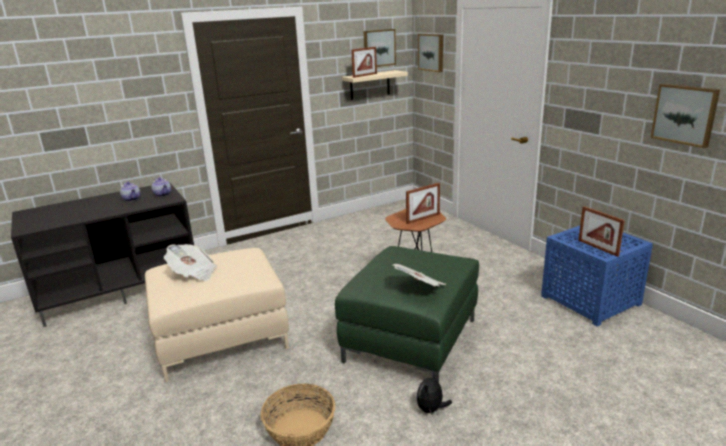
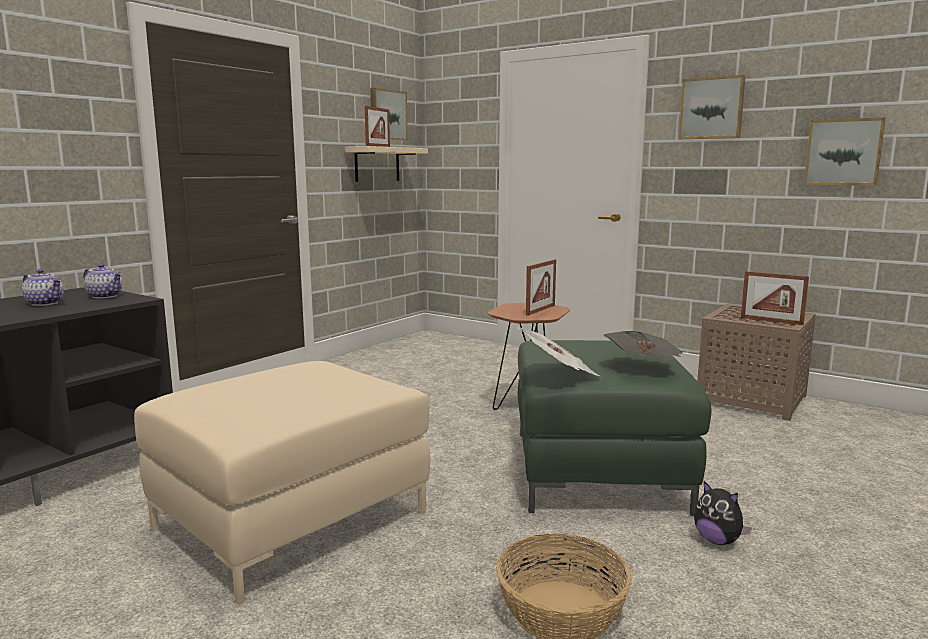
camera: 25 degrees left, 10 degrees down
newspaper [164,244,217,281] -> newspaper moved to [517,327,599,376]
plush toy [416,372,452,414] -> plush toy turned 45 degrees counterclockwise [694,481,752,545]
picture [418,34,443,72] -> picture moved to [679,75,745,139]
blue side table [541,226,653,326] -> brown side table [697,304,816,421]

